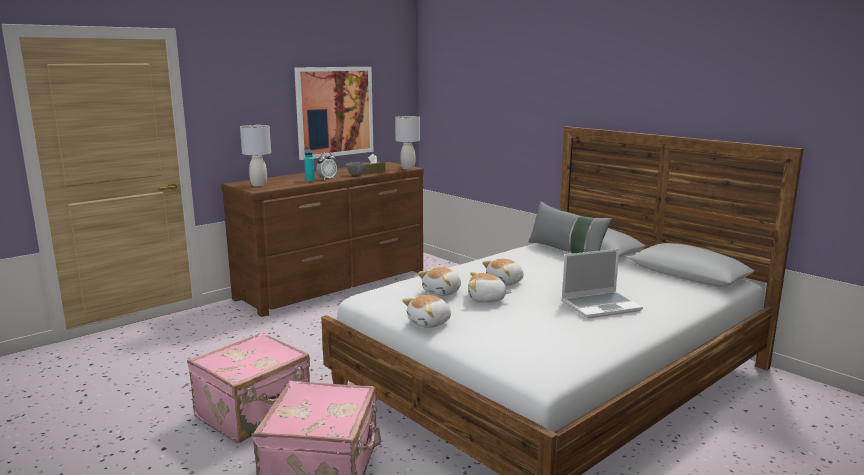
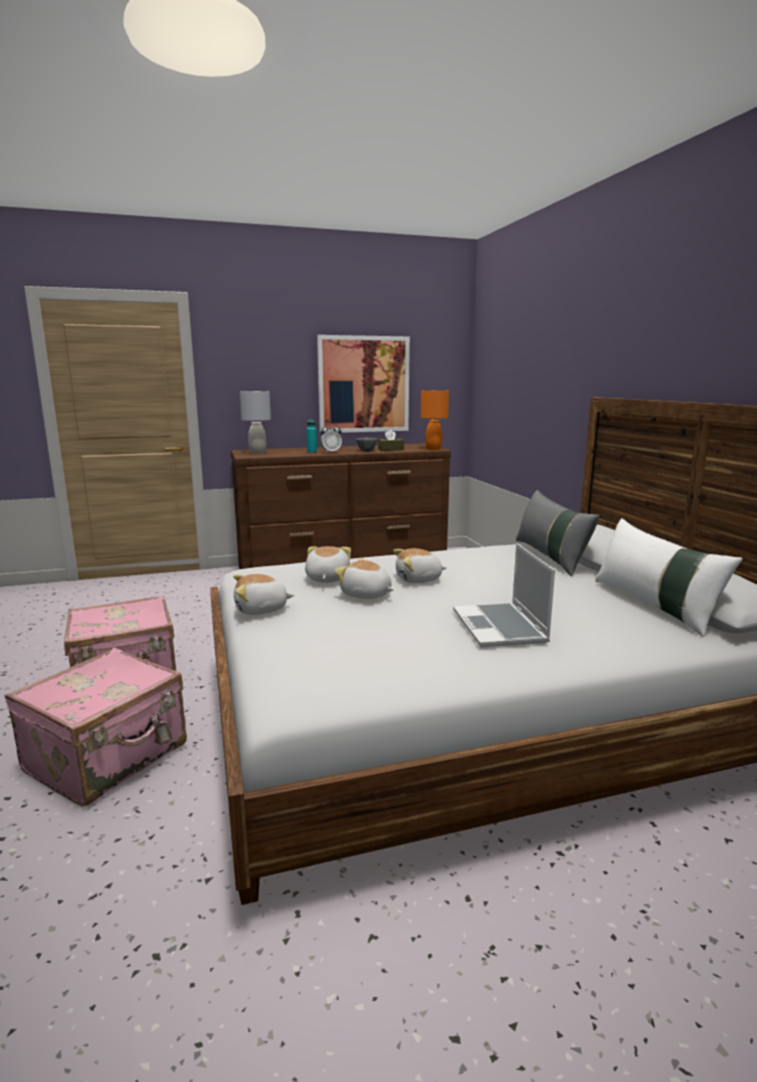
camera: 25 degrees right, 0 degrees up
grey table lamp [395,116,420,169] -> orange table lamp [421,390,449,450]
plush toy [418,267,461,296] -> plush toy turned 120 degrees clockwise [305,546,351,583]
laptop [561,249,643,319] -> laptop turned 75 degrees clockwise [453,543,555,648]
none -> white pillow [595,518,743,637]

